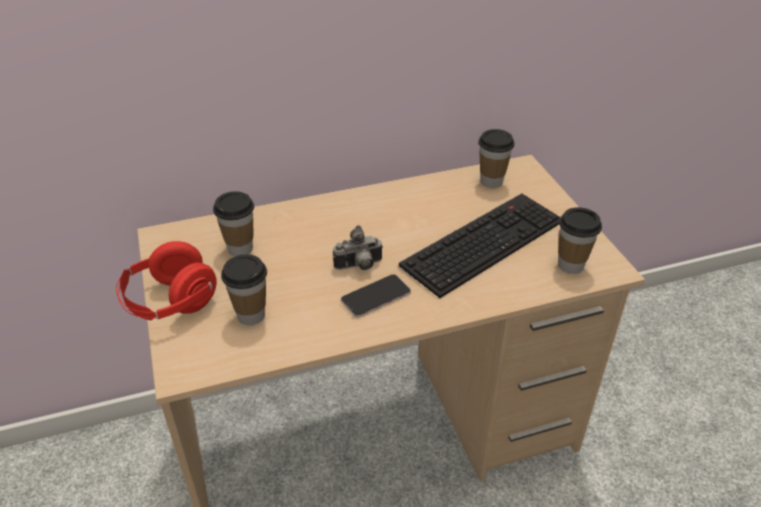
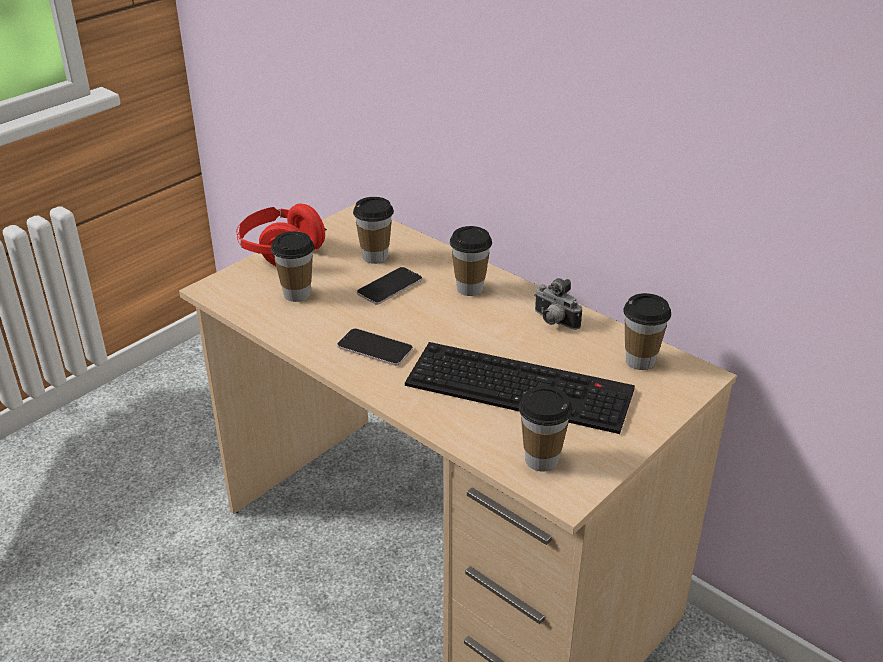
camera: 60 degrees right, 5 degrees down
camera [333,225,383,270] -> camera moved to [534,278,582,330]
none -> phone [357,267,423,304]
none -> cup [450,226,492,296]

